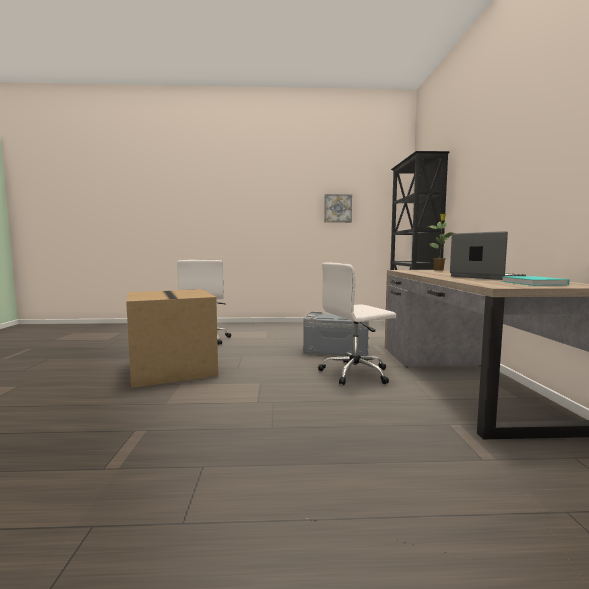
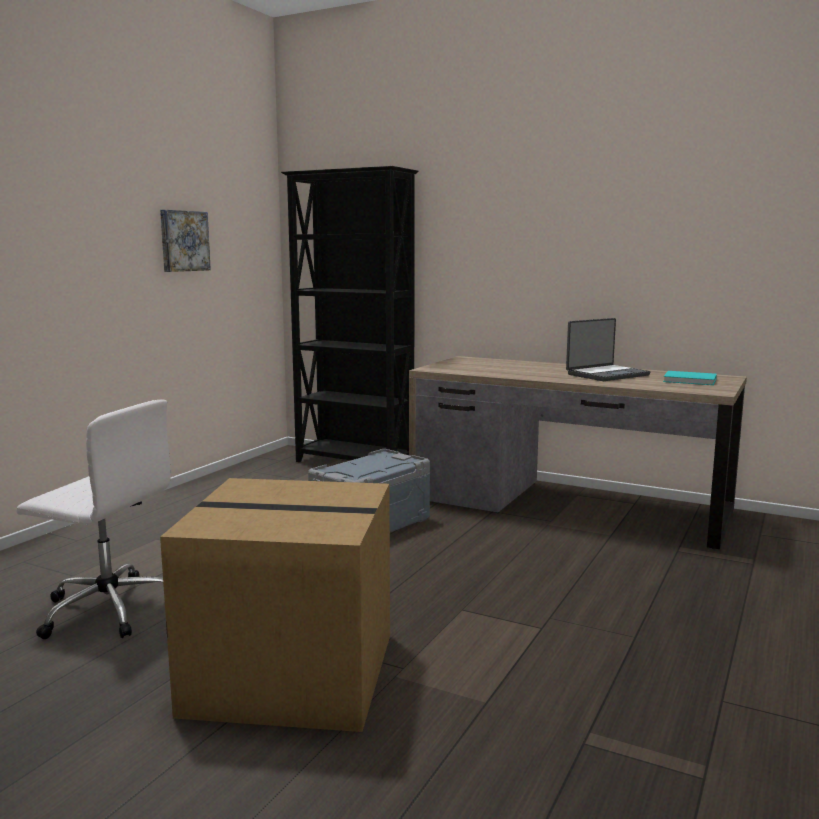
camera: 60 degrees left, 5 degrees up
white office chair [318,263,396,385] -> none
potted plant [428,214,453,271] -> none
laptop [450,231,526,280] -> laptop turned 150 degrees clockwise [566,318,650,381]

